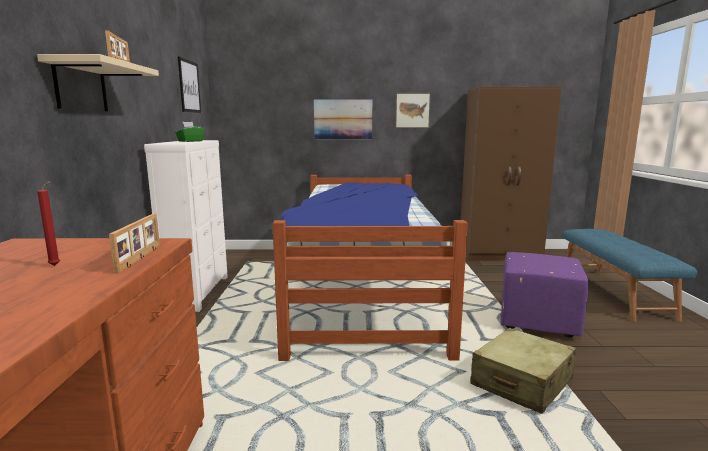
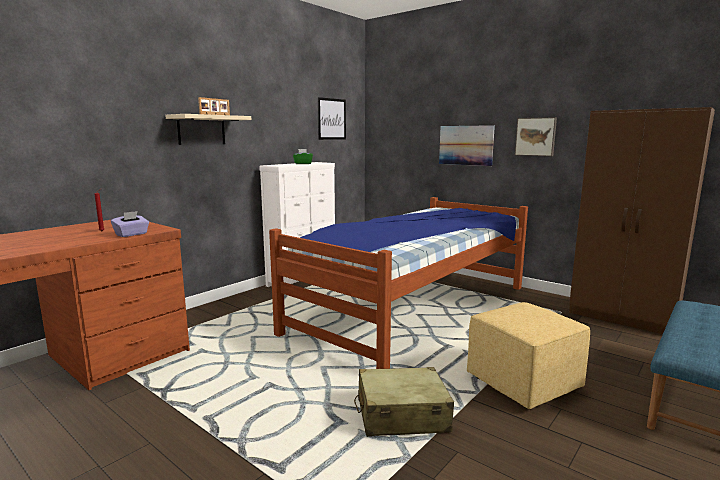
camera: 40 degrees right, 0 degrees up
picture frame [109,213,160,273] -> purple tissue box [111,211,149,237]
purple ottoman [501,252,589,338] -> yellow ottoman [467,302,590,409]

